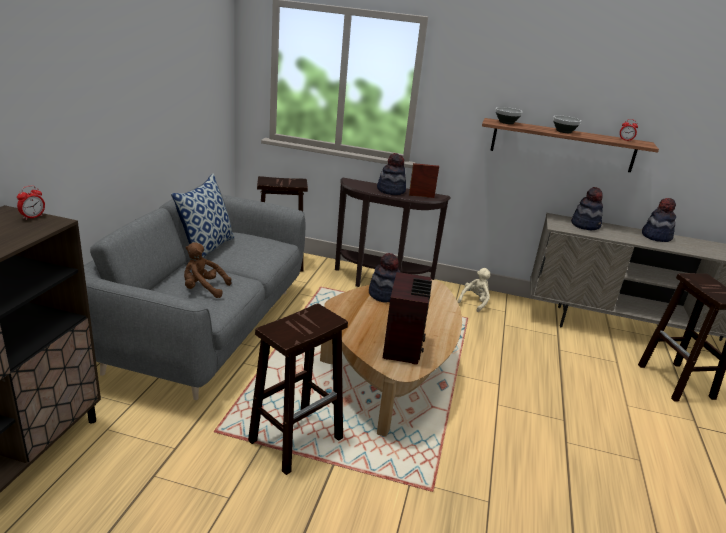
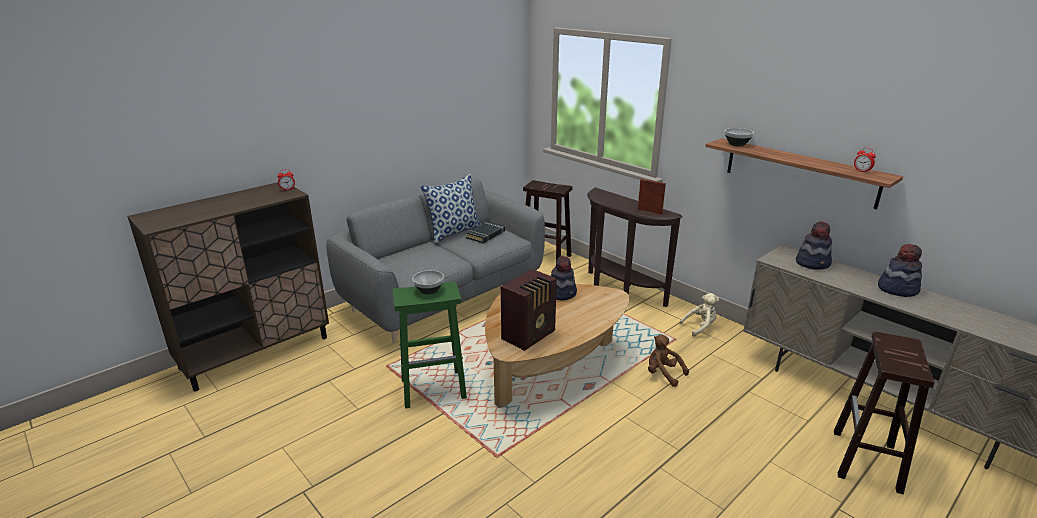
camera: 35 degrees right, 0 degrees up
brown plush toy [184,243,232,298] -> brown plush toy moved to [648,335,689,387]
brown stool [248,304,348,475] -> green stool [392,282,467,408]
hat [377,153,406,195] -> none
bowl [553,116,581,133] -> bowl moved to [412,270,444,295]
none -> black book [466,221,505,243]

